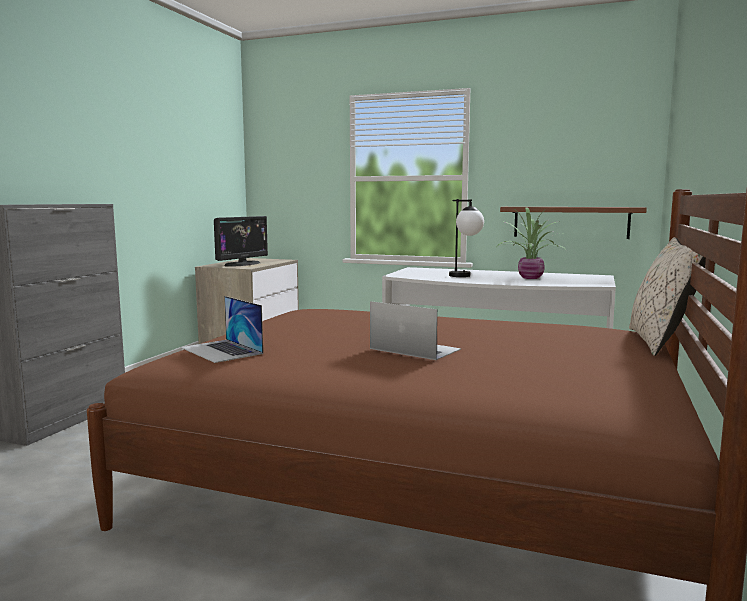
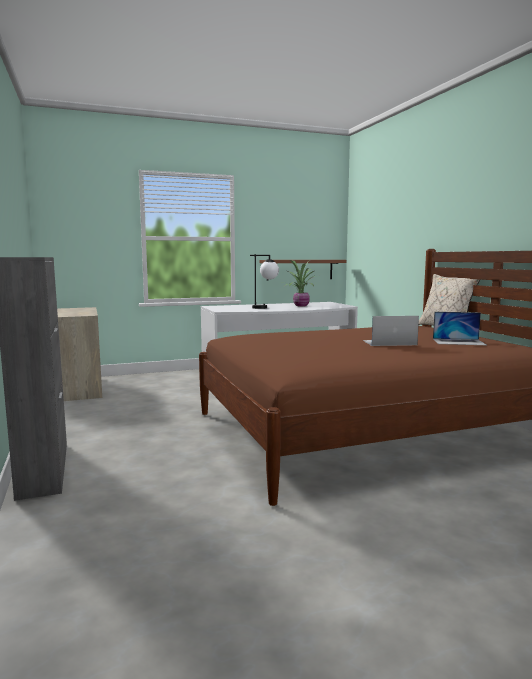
camera: 40 degrees left, 0 degrees up
laptop [181,296,263,363] -> laptop moved to [433,312,486,345]
monitor [214,216,268,267] -> none

